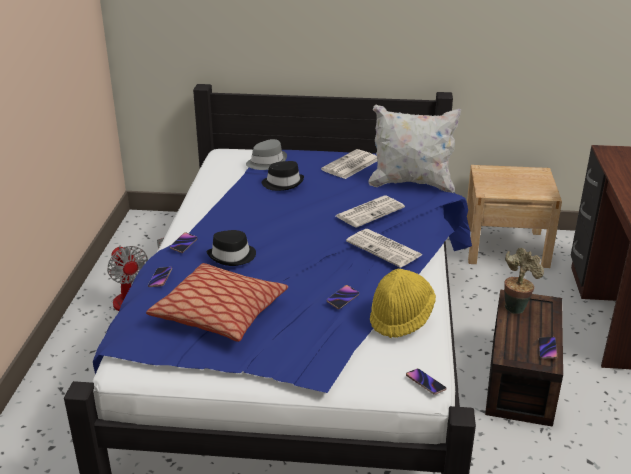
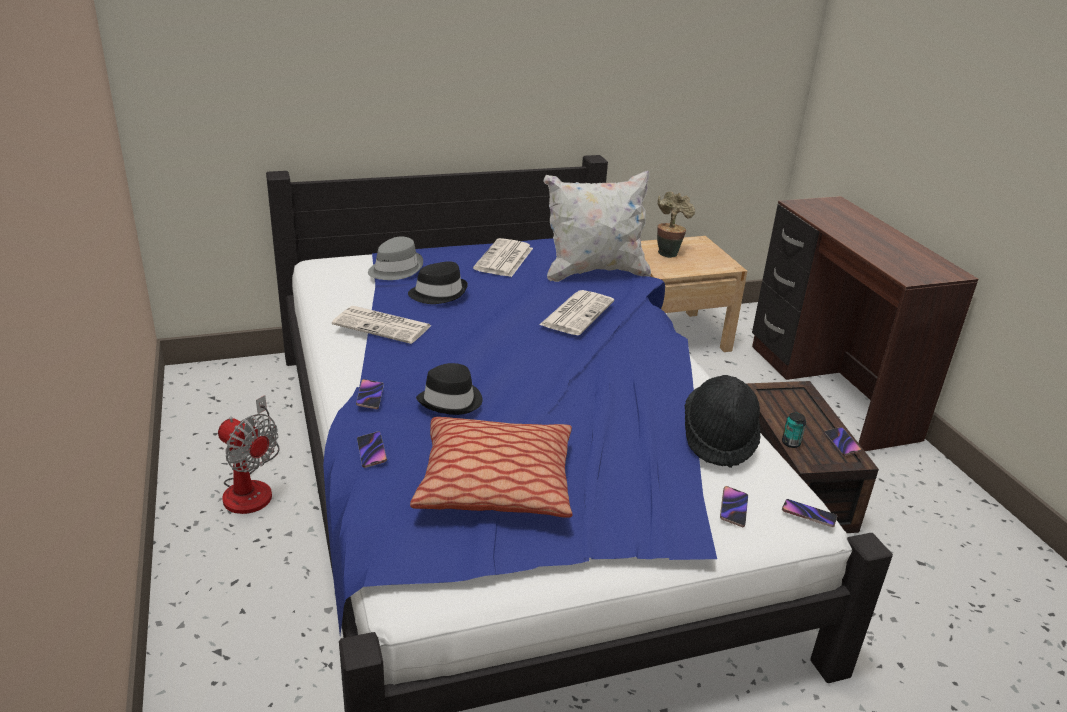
camera: 25 degrees left, 0 degrees up
phone [326,285,359,309] -> phone moved to [720,486,748,527]
newspaper [346,229,422,268] -> newspaper moved to [332,306,432,344]
yellow hat [370,269,436,338] -> black hat [685,375,760,468]
potted plant [504,248,544,314] -> potted plant moved to [657,191,695,258]
none -> can [782,412,806,448]

